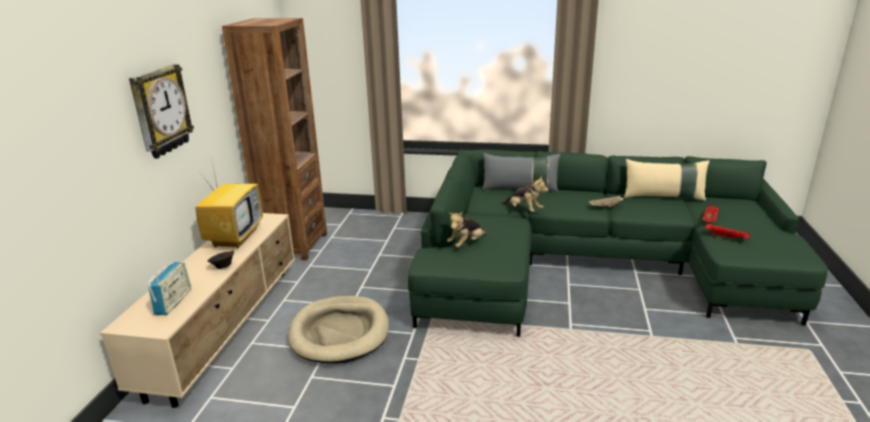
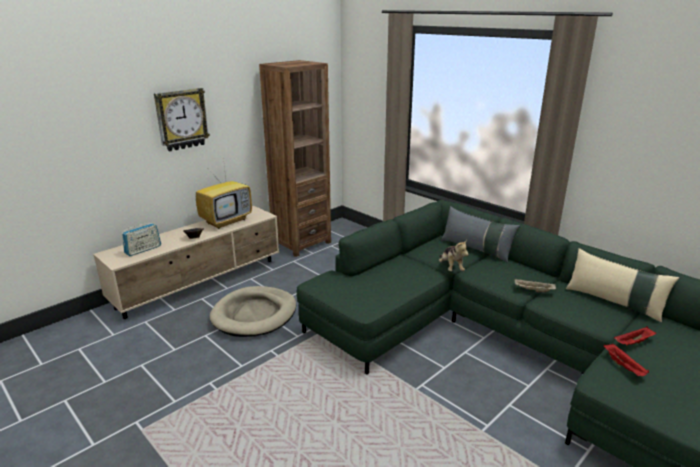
camera: 35 degrees right, 0 degrees up
plush toy [447,212,486,248] -> none

